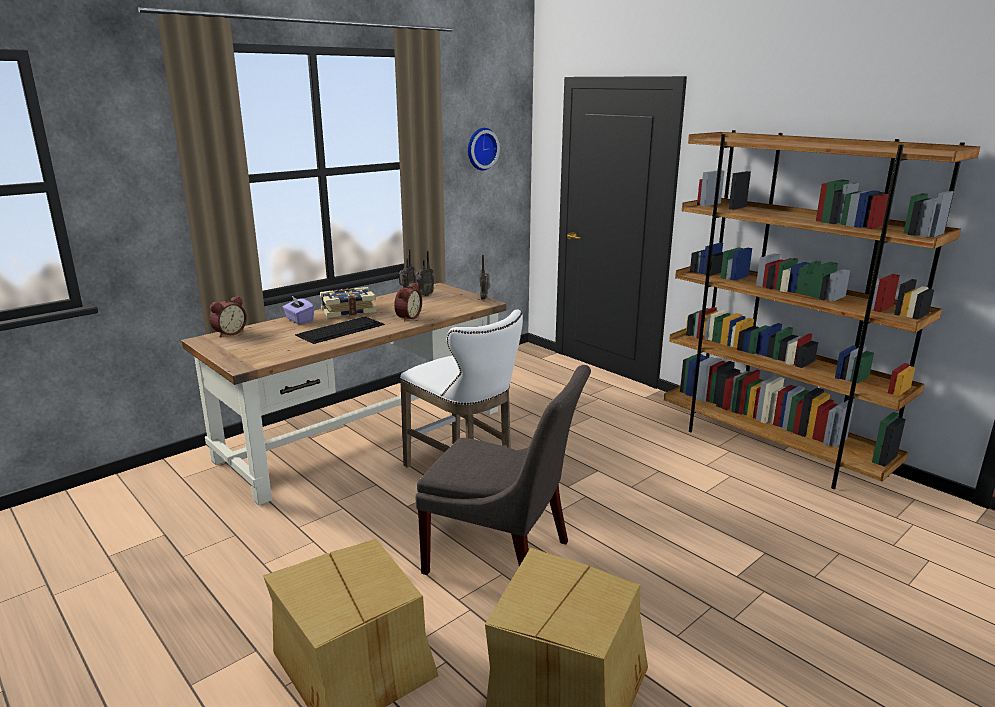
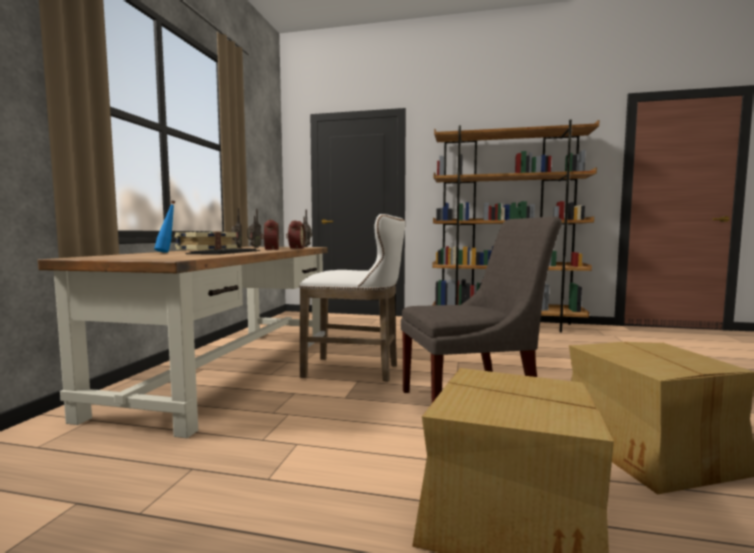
camera: 35 degrees left, 15 degrees down
alarm clock [209,296,247,337] -> alarm clock moved to [286,220,305,249]
purple tissue box [283,295,314,324] -> blue bottle [154,201,175,253]
wall clock [468,128,500,170] -> none

